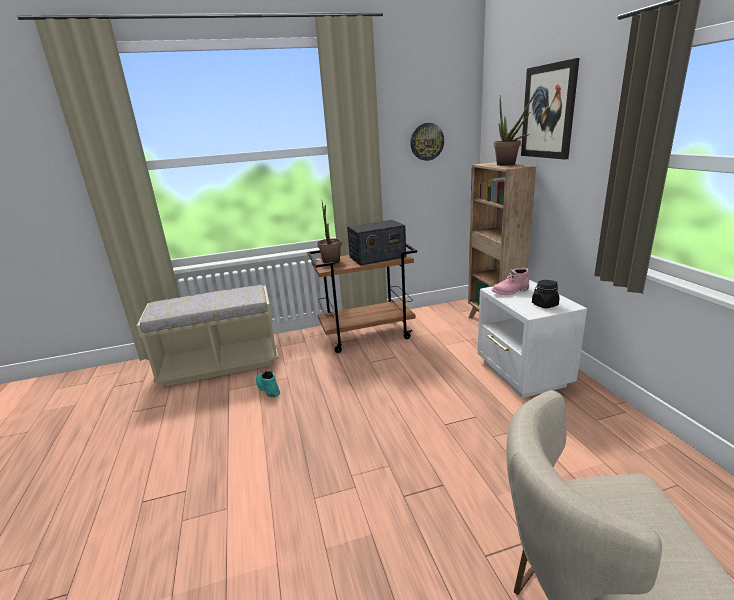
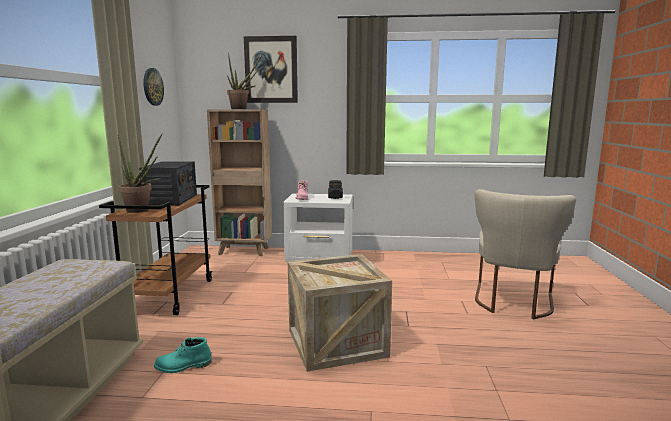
camera: 70 degrees left, 10 degrees down
none -> crate [288,254,392,372]

